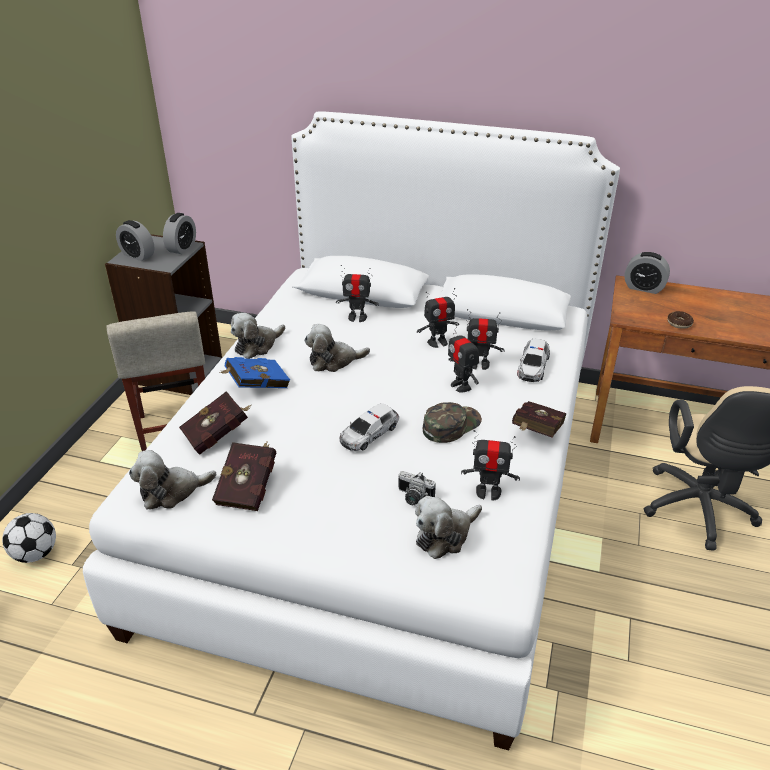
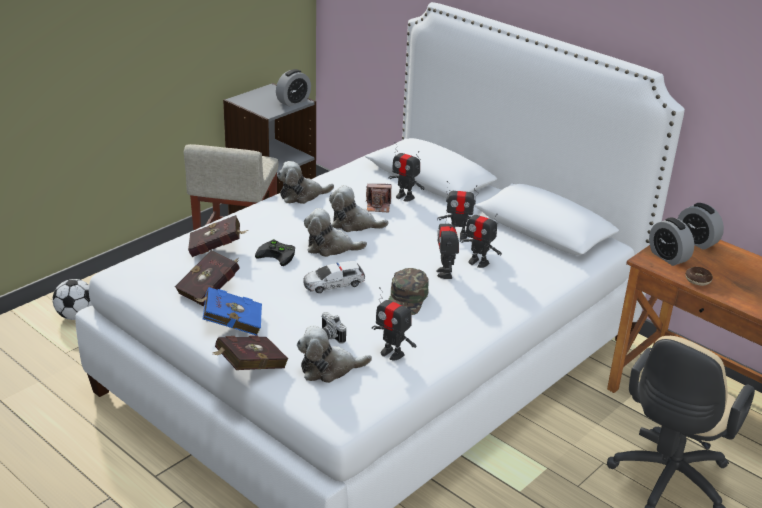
camera: 25 degrees right, 5 degrees down
alarm clock [116,220,155,261] -> alarm clock moved to [649,217,694,266]
plush toy [129,450,217,509] -> plush toy moved to [304,208,367,257]
blue book [220,357,290,388] -> blue book moved to [195,287,262,335]
green cap [423,402,482,443] -> green cap turned 120 degrees clockwise [388,268,429,315]
red book [512,401,567,438] -> red book moved to [213,335,289,370]
toy car [517,339,550,382] -> none
none -> black game controller [255,239,295,266]
none -> camera [366,184,391,212]

